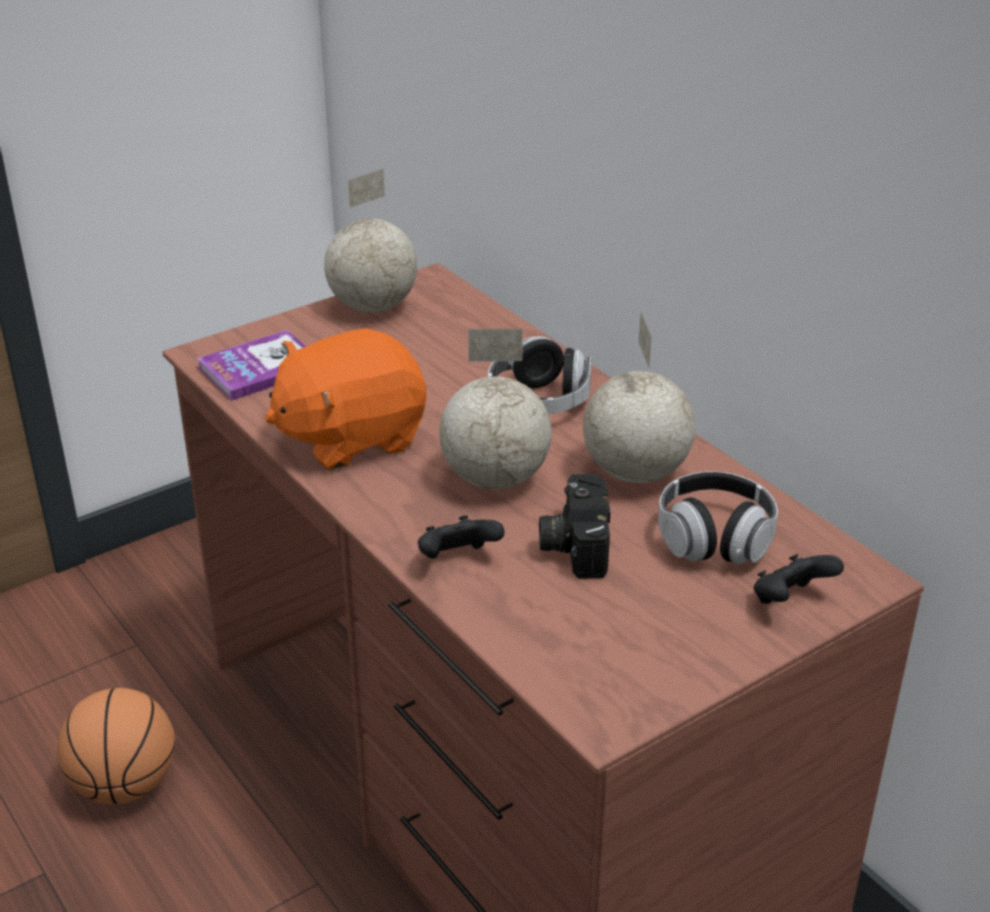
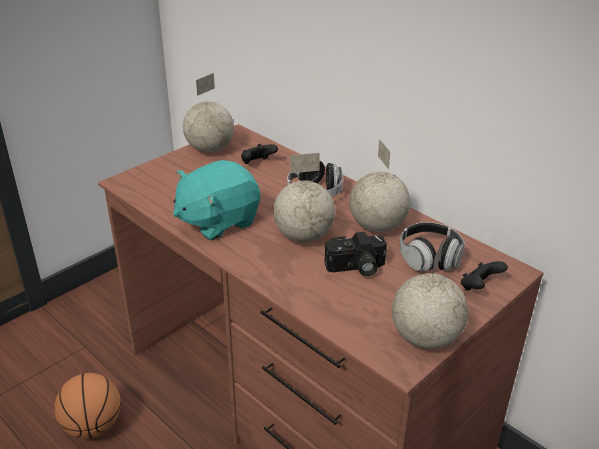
camera: 10 degrees left, 0 degrees up
book [196,330,307,401] -> none
orange plush toy [265,328,426,471] -> turquoise plush toy [173,160,260,241]
black game controller [418,515,505,558] -> black game controller moved to [241,144,278,164]
camera [539,474,610,579] -> camera turned 90 degrees counterclockwise [325,232,387,276]
none -> globe [392,239,468,349]

